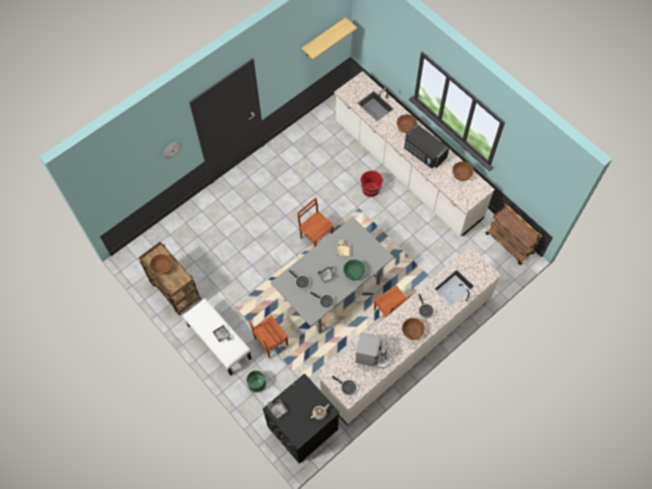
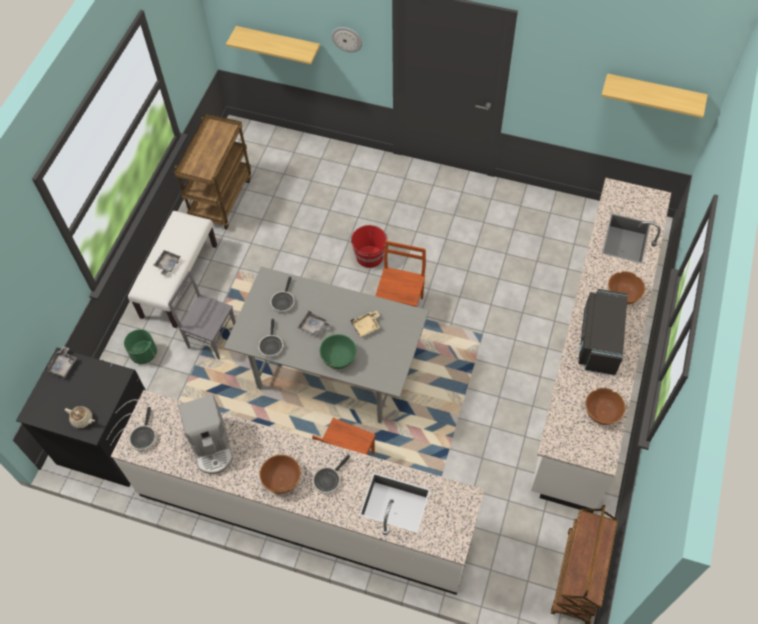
camera: 60 degrees right, 5 degrees down
brown bowl [150,254,172,275] -> none
brown chair [248,316,288,358] -> grey chair [168,271,236,360]
red bucket [361,170,384,197] -> red bucket moved to [351,225,388,268]
none -> shelf [226,26,320,64]

